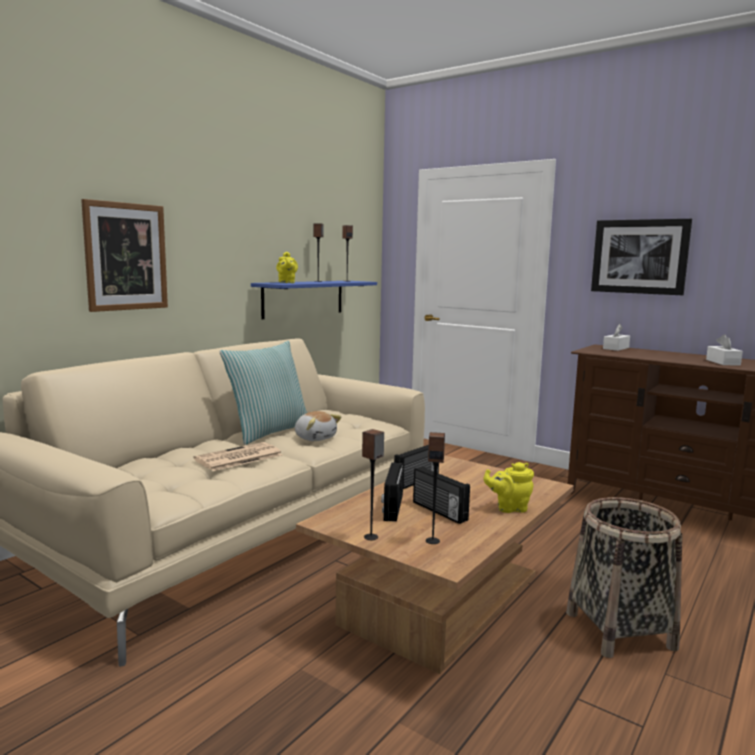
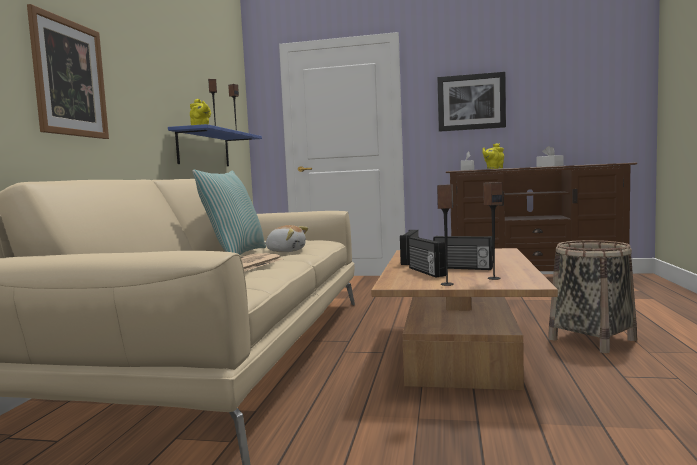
camera: 25 degrees left, 5 degrees down
yellow teapot [484,462,534,513] -> yellow teapot moved to [482,143,504,169]

